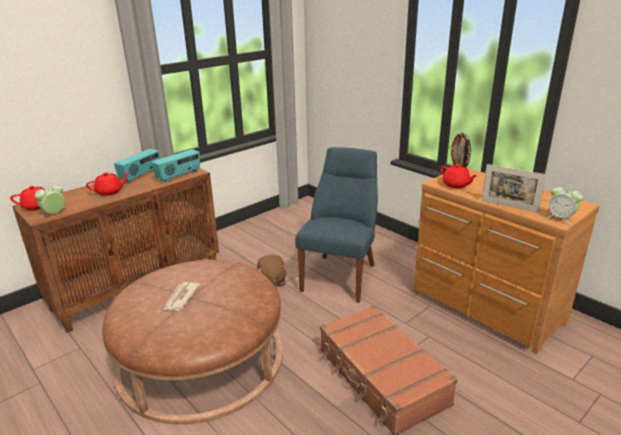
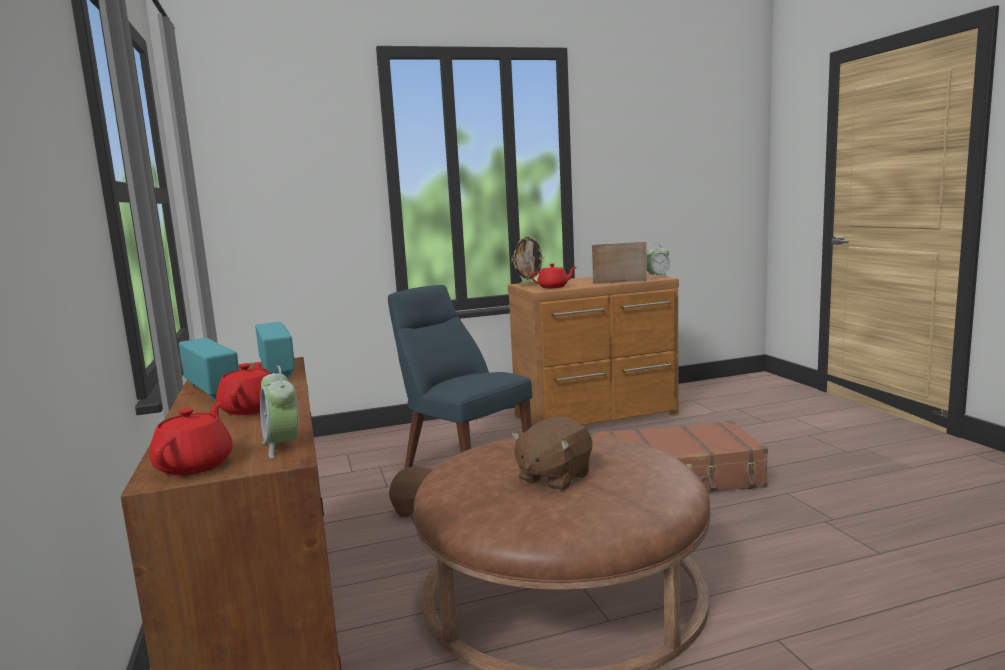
camera: 65 degrees left, 15 degrees down
newspaper [163,282,201,311] -> brown plush toy [511,417,592,491]
picture frame [481,164,546,212] -> picture frame turned 150 degrees counterclockwise [592,241,647,284]

